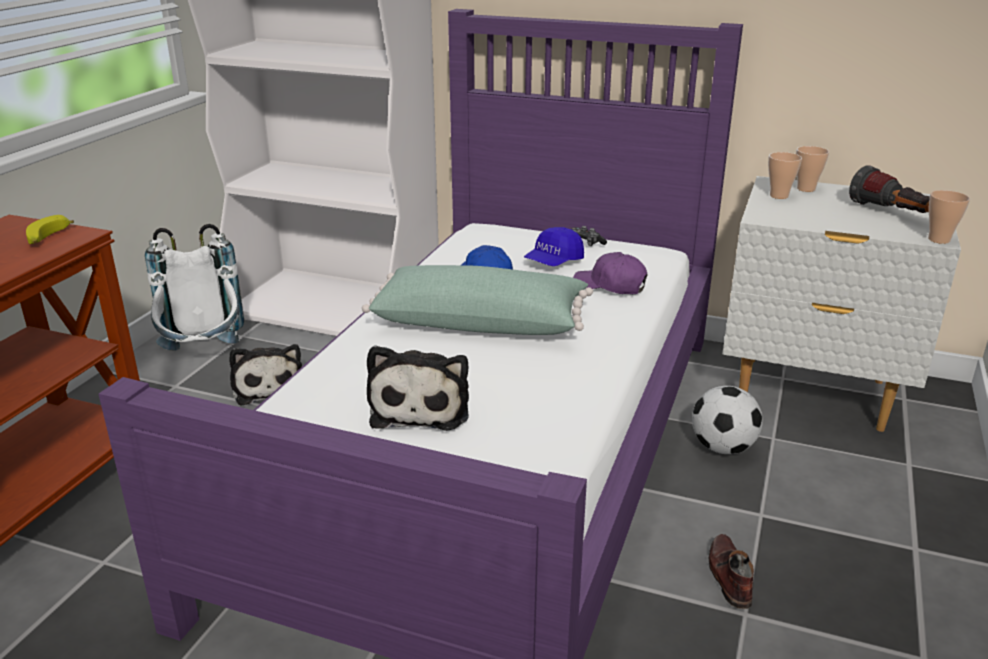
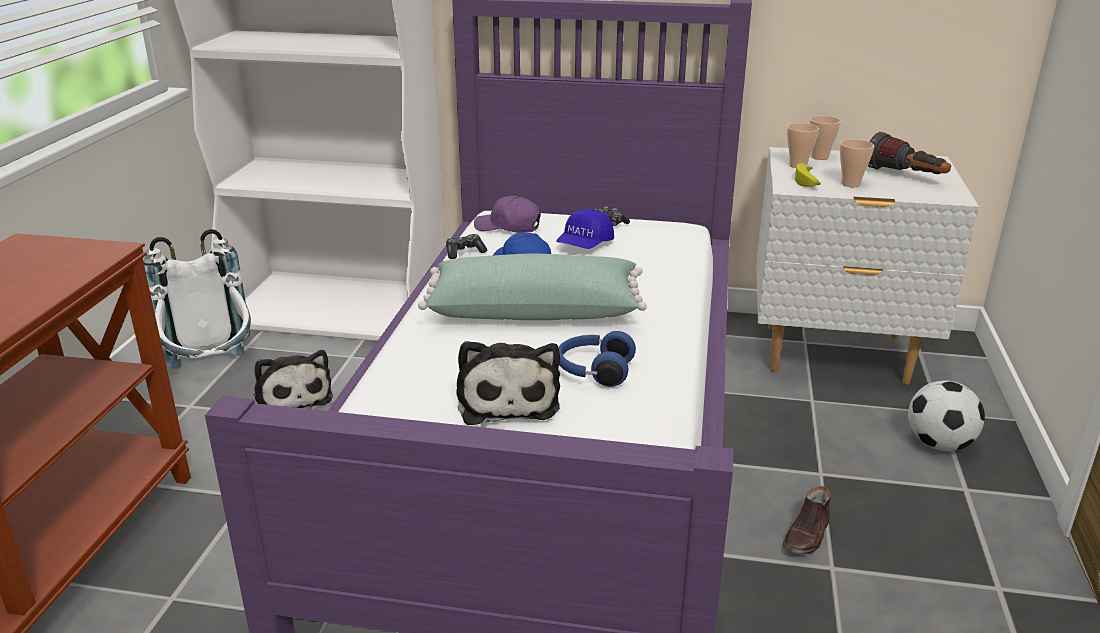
camera: 10 degrees left, 0 degrees up
banana [26,215,74,244] -> banana moved to [795,163,820,187]
purple cap [573,252,648,294] -> purple cap moved to [474,195,541,233]
football [692,386,763,454] -> football moved to [908,380,985,451]
brown shoe [709,534,754,609] -> brown shoe turned 135 degrees counterclockwise [783,486,831,554]
cup [928,190,970,244] -> cup moved to [840,139,874,187]
none -> game controller [446,234,487,259]
none -> blue headphones [558,331,636,387]

